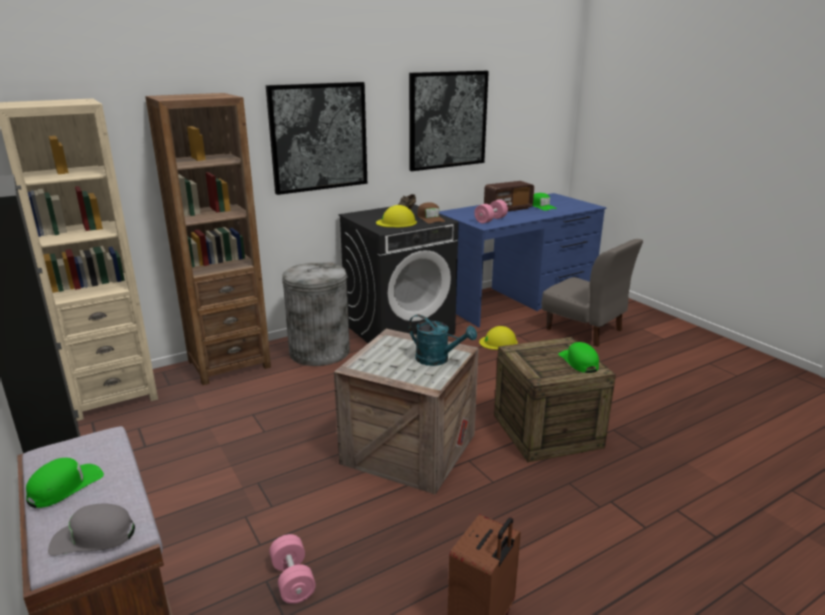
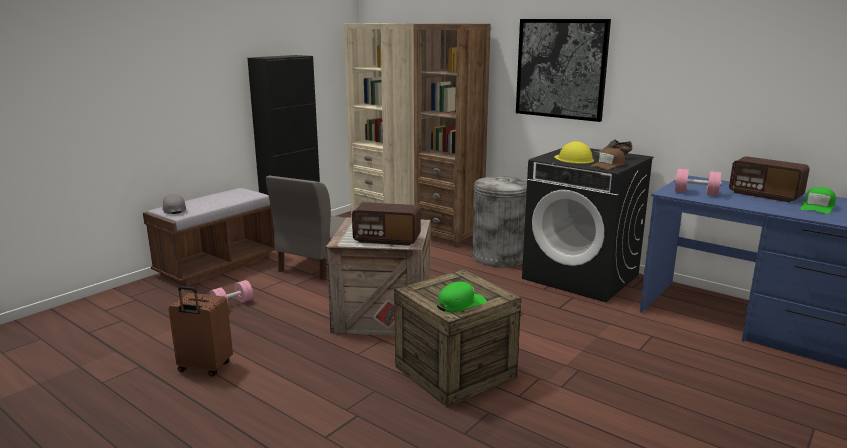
camera: 70 degrees right, 5 degrees down
green cap [26,458,104,508] -> none
picture [409,71,489,171] -> none
turquoise watering can [409,314,477,366] -> radio [352,202,421,246]
yellow hard hat [479,326,518,350] -> none
grey chair [541,239,643,347] -> grey chair moved to [266,176,346,280]

